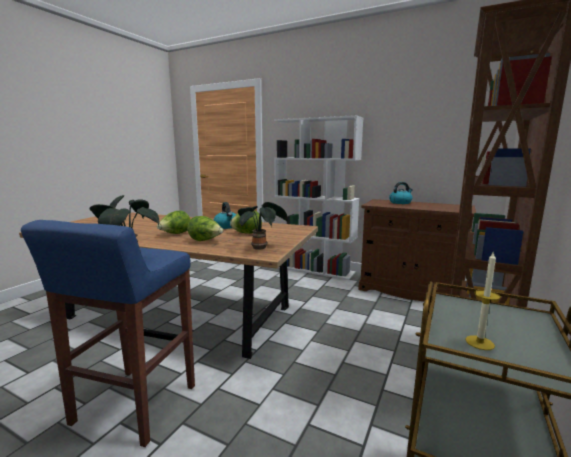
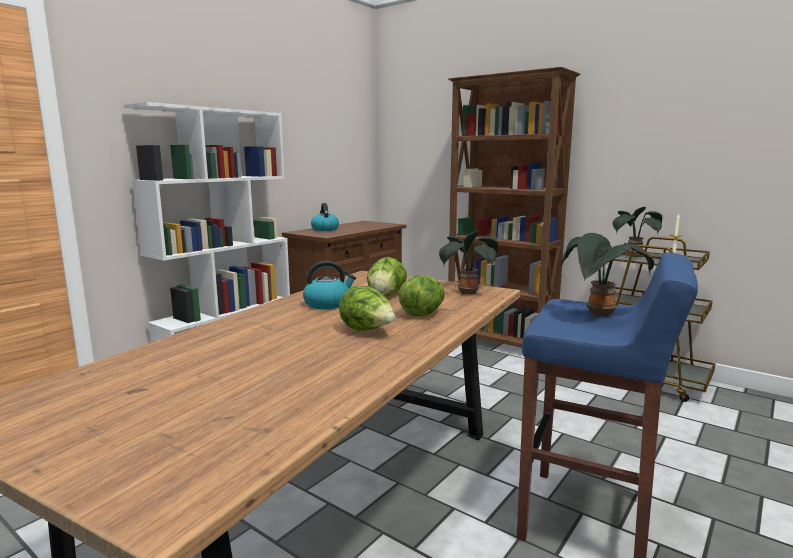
camera: 80 degrees left, 0 degrees up
none -> potted plant [612,207,662,257]

